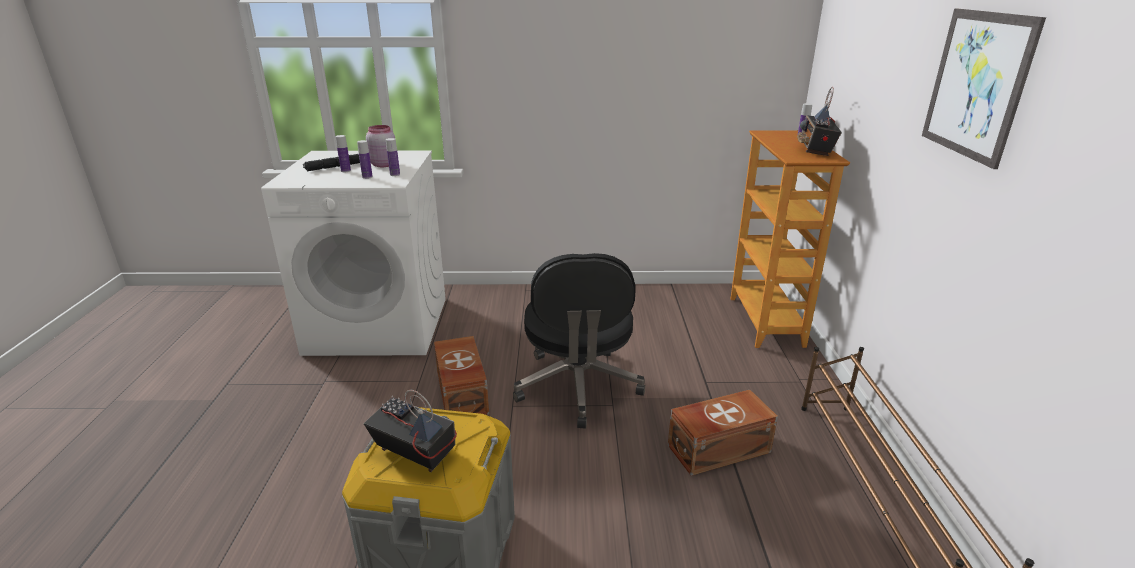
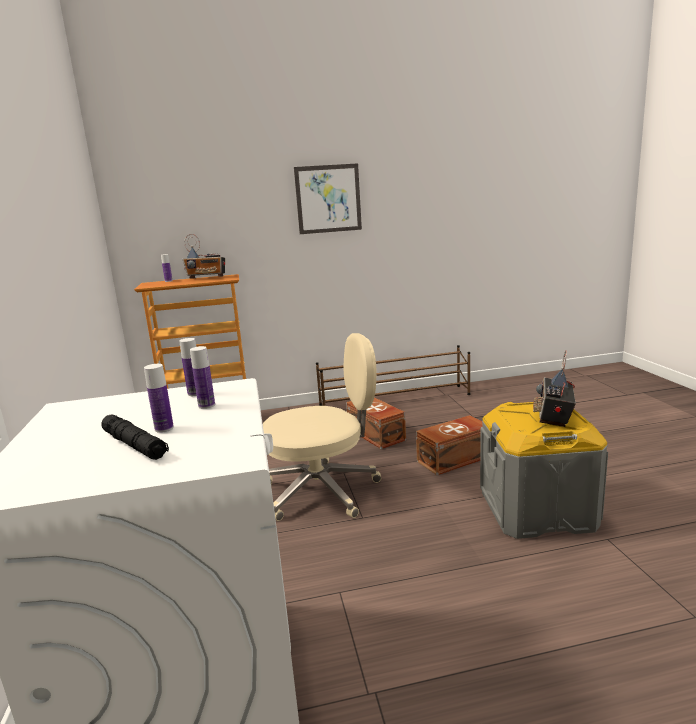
camera: 100 degrees left, 10 degrees down
pink jar [366,125,395,167] -> none
brown storage box [434,336,489,415] -> brown storage box moved to [416,415,482,475]
black office chair [513,253,645,429] -> beige office chair [263,333,381,521]

